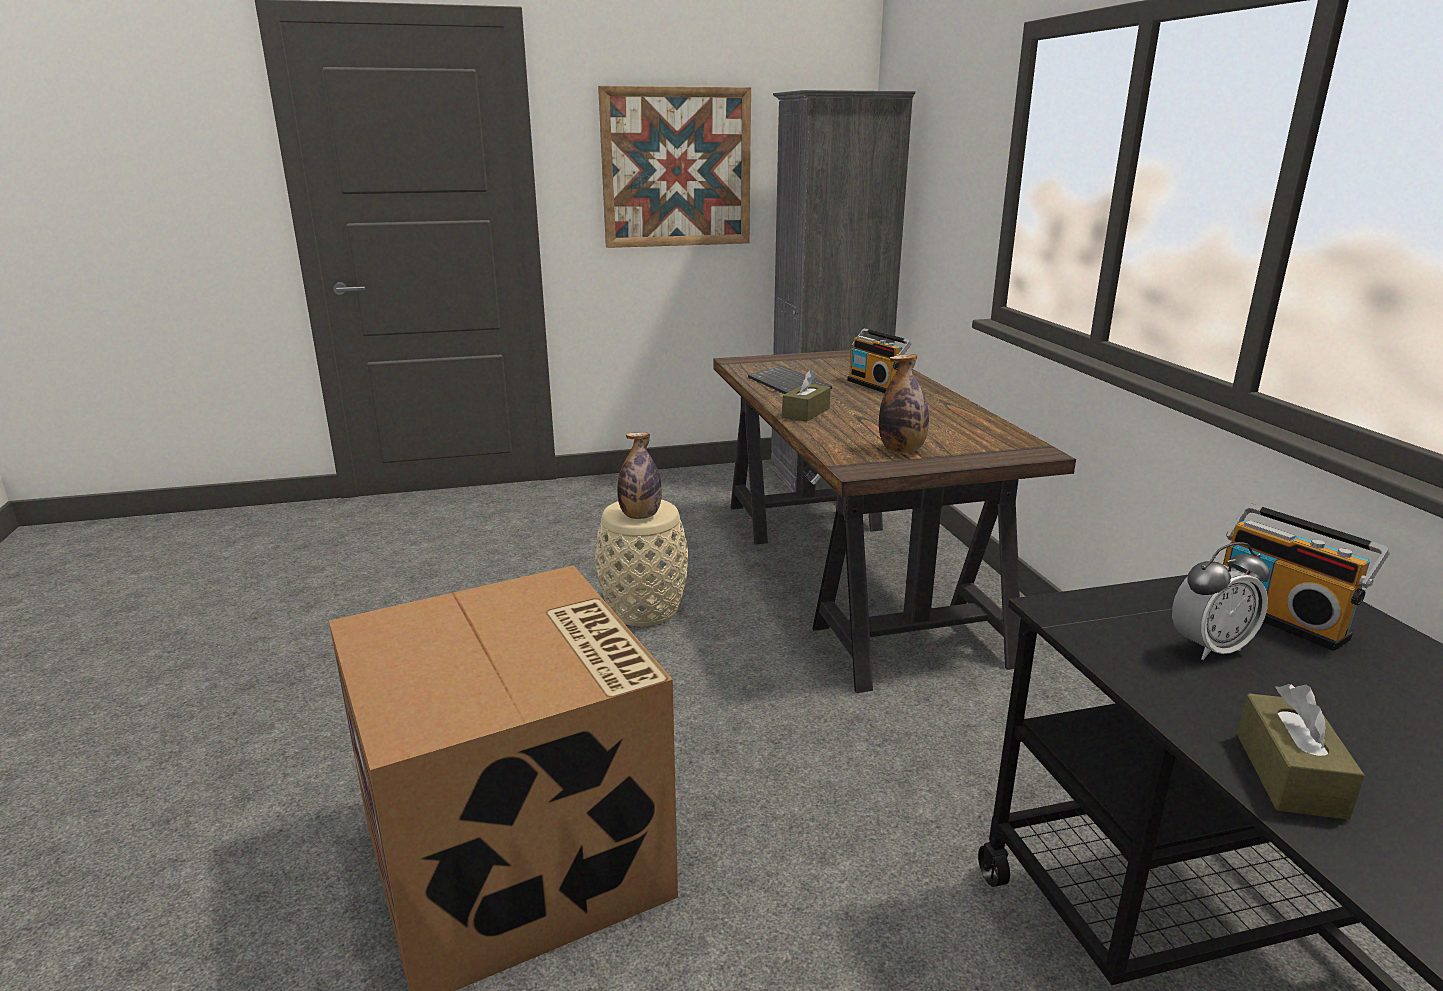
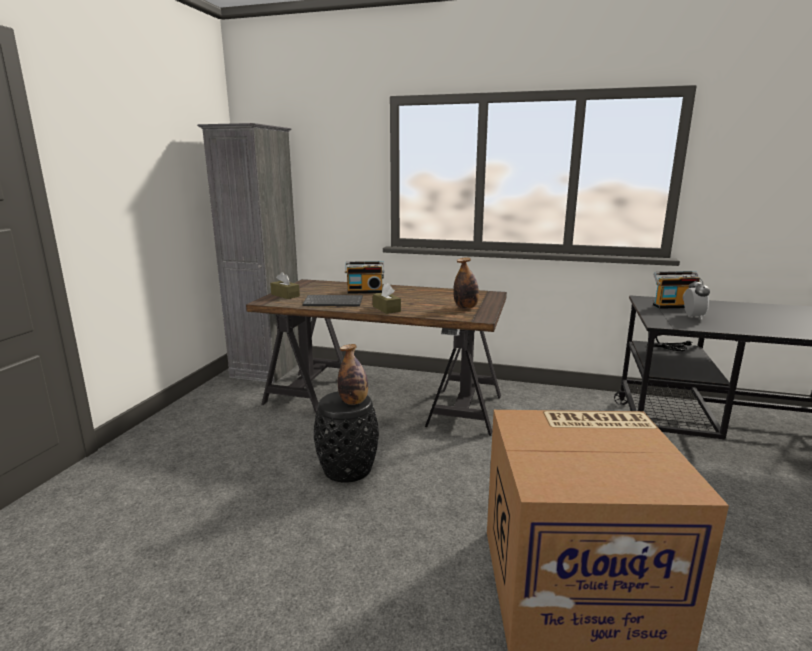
camera: 60 degrees left, 5 degrees down
beige stool [595,500,688,626] -> black stool [314,391,379,483]
picture [598,86,751,248] -> none
brown tissue box [1237,684,1365,820] -> brown tissue box moved to [270,272,300,299]

